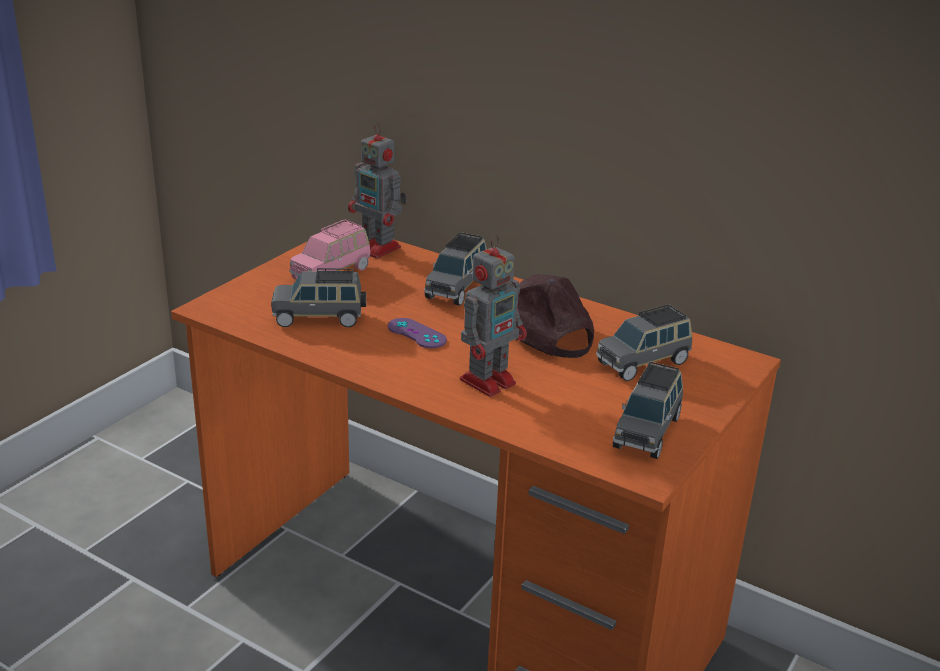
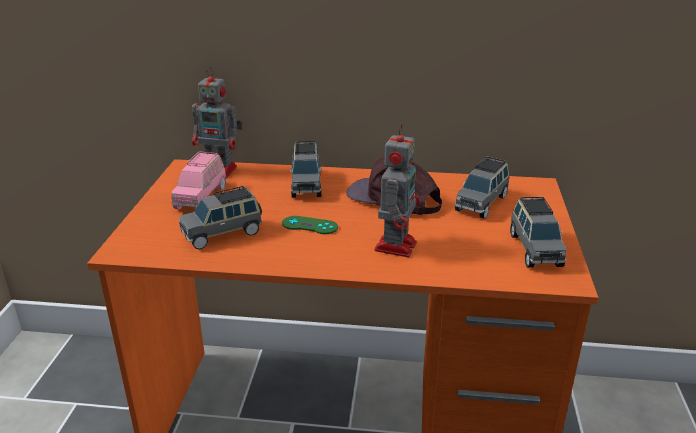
camera: 25 degrees left, 0 degrees up
purple game controller [388,318,447,348] -> green game controller [282,216,338,234]

